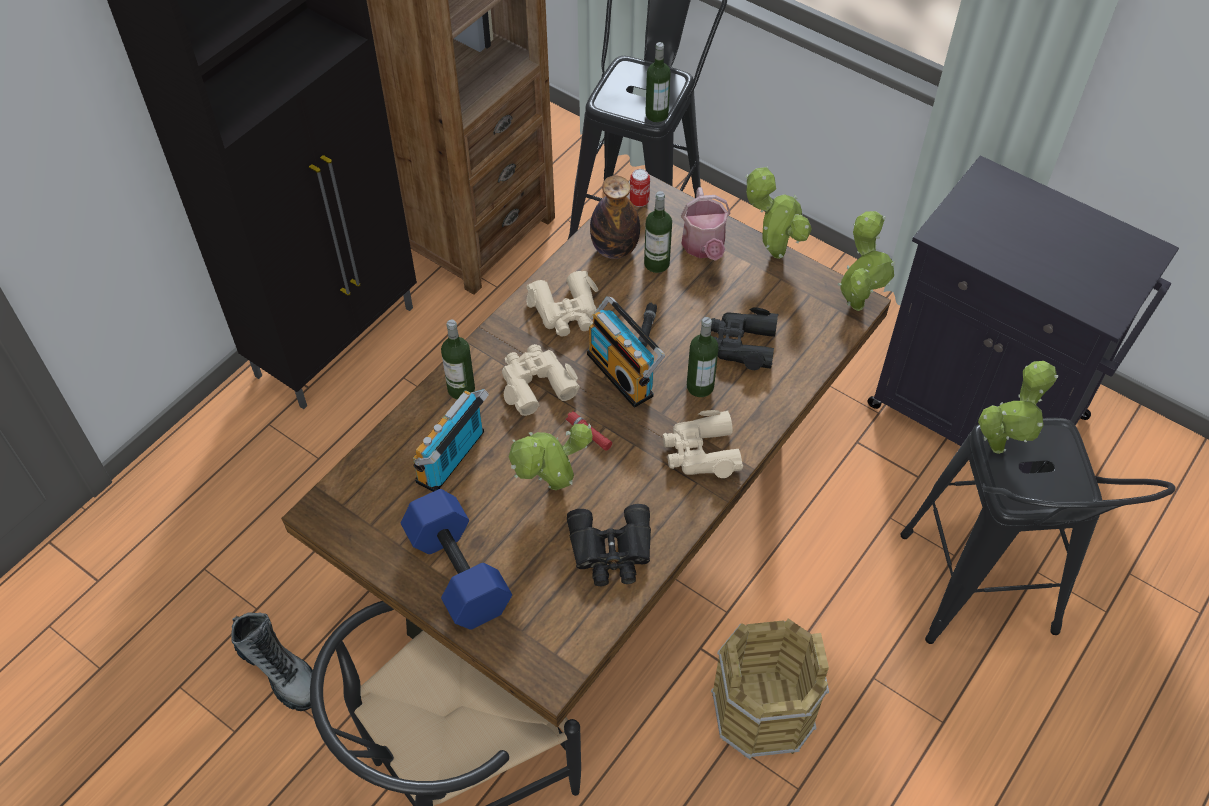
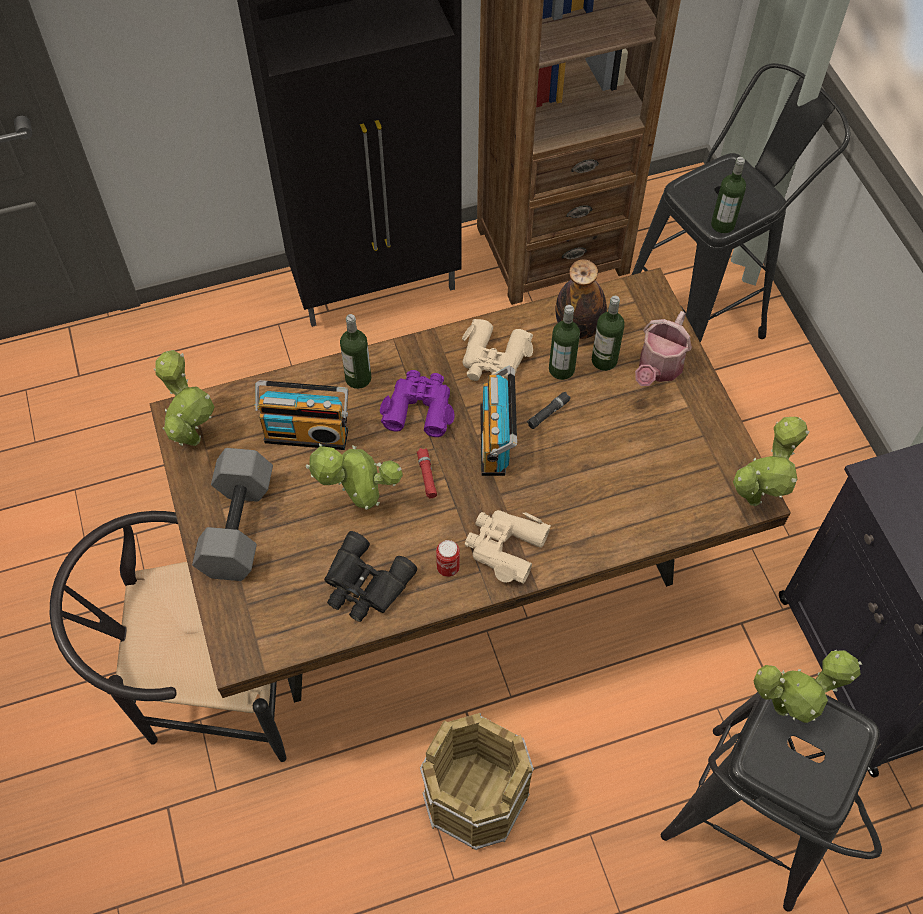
camera: 35 degrees right, 5 degrees up
boot [231,612,313,711] -> none
blue dumbbell [401,489,512,630] -> grey dumbbell [192,448,273,581]
radio [413,389,489,492] -> radio turned 150 degrees counterclockwise [254,380,348,450]
beige binoculars [502,344,580,416] -> purple binoculars [380,370,454,437]
can [630,169,650,207] -> can moved to [436,540,460,577]
bottle [687,317,719,397] -> bottle moved to [549,305,580,380]
black binoculars [711,307,779,370] -> none
potted plant [745,166,812,259] -> potted plant moved to [154,350,215,446]

